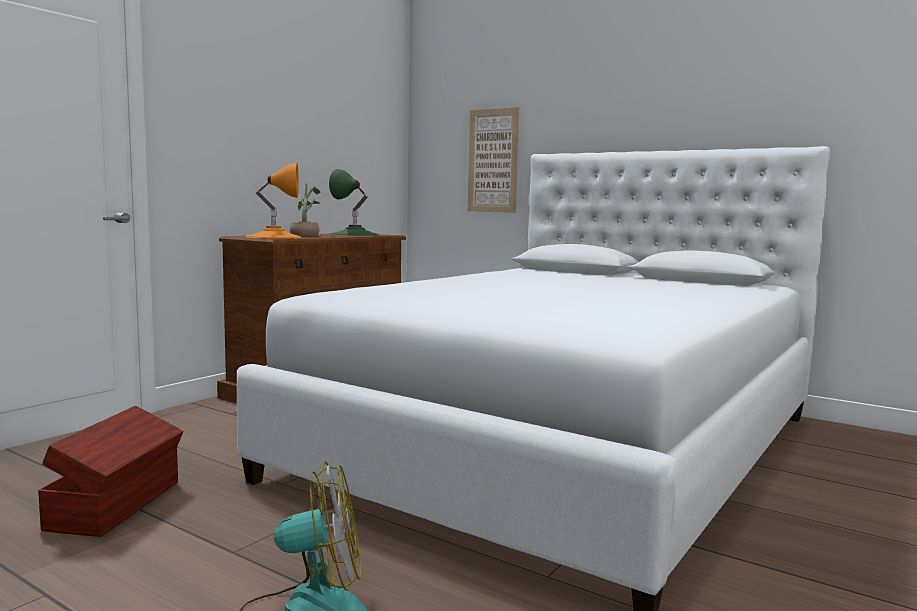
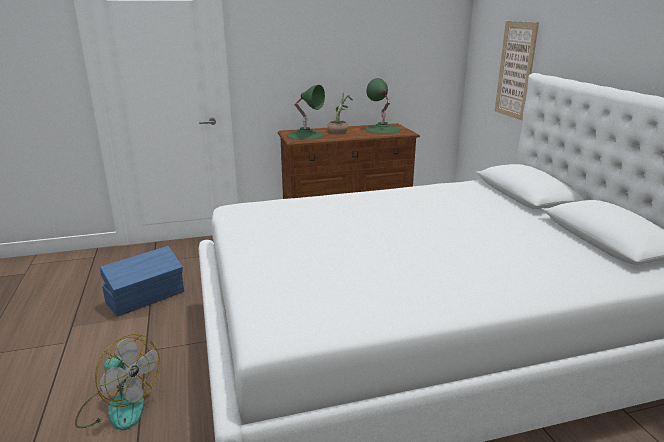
camera: 40 degrees right, 15 degrees up
brown storage box [38,406,183,537] -> blue storage box [100,246,184,316]
orange table lamp [246,163,302,239] -> green table lamp [287,85,325,140]

